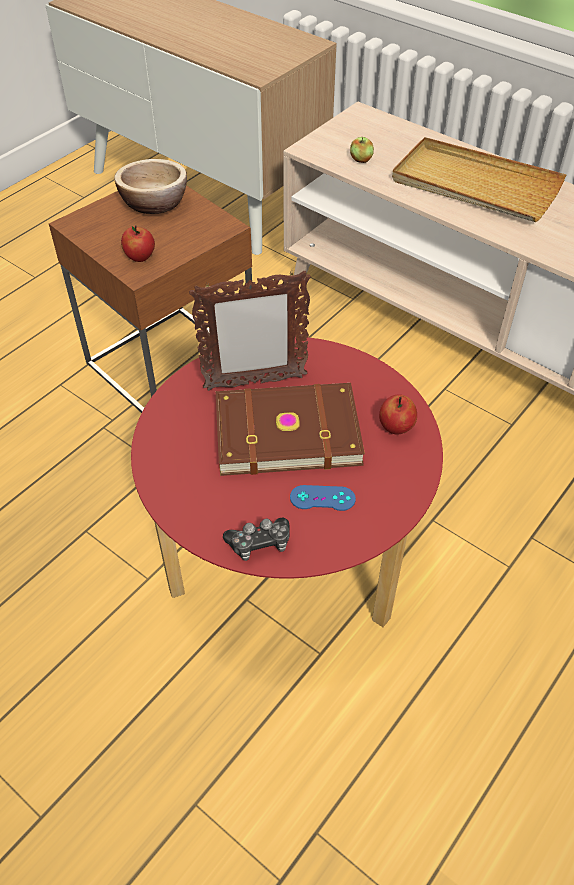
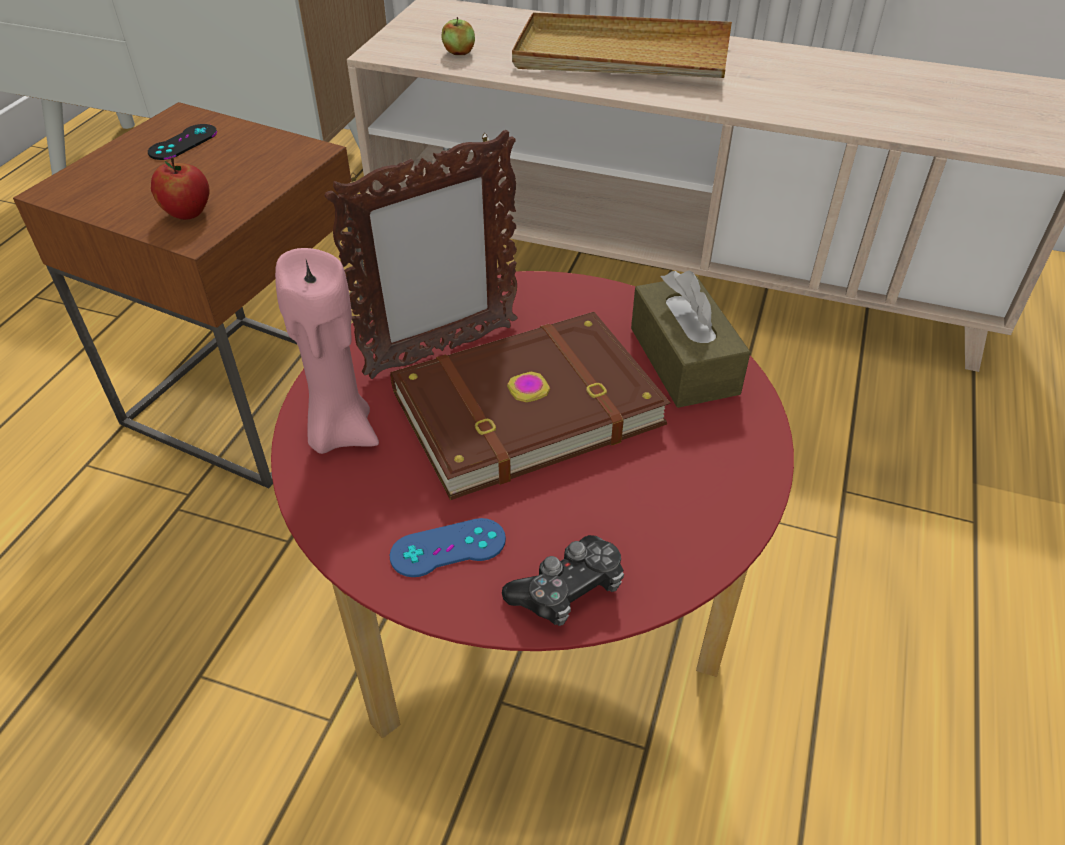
camera: 20 degrees left, 5 degrees down
bowl [114,159,187,214] -> black game controller [148,124,217,160]
blue game controller [290,485,356,511] -> blue game controller moved to [390,518,506,577]
apple [379,394,417,435] -> brown tissue box [631,271,750,408]
none -> pink candle [275,248,379,454]

